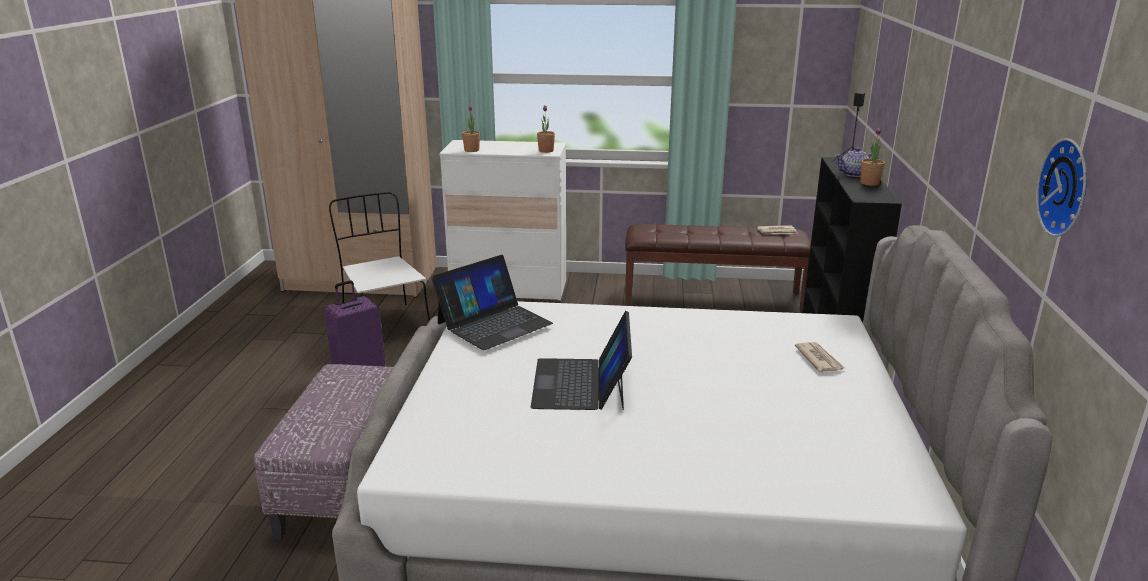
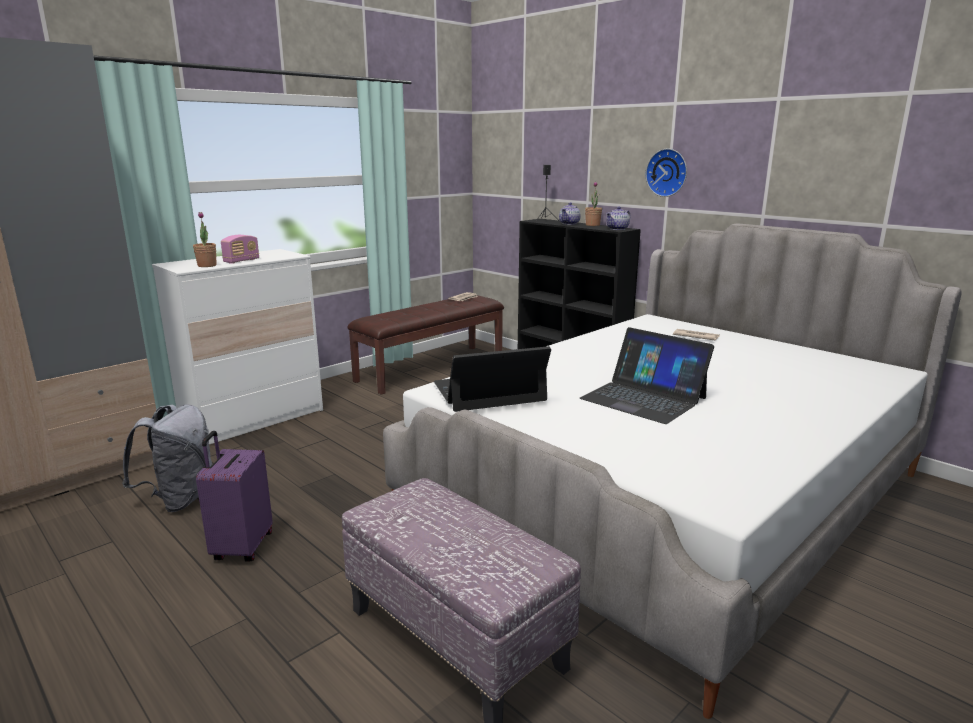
camera: 50 degrees left, 5 degrees down
white chair [329,192,430,321] -> grey backpack [122,404,212,512]
laptop [431,255,553,350] -> laptop turned 105 degrees counterclockwise [434,346,551,412]
potted plant [537,105,555,153] -> none
wall clock [1036,139,1087,237] -> wall clock moved to [645,149,687,197]
none -> radio [221,235,259,264]
none -> teapot [606,207,631,230]

